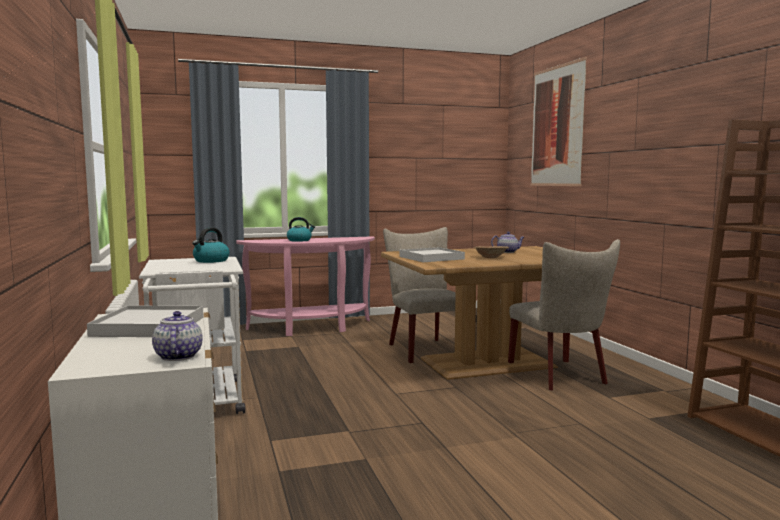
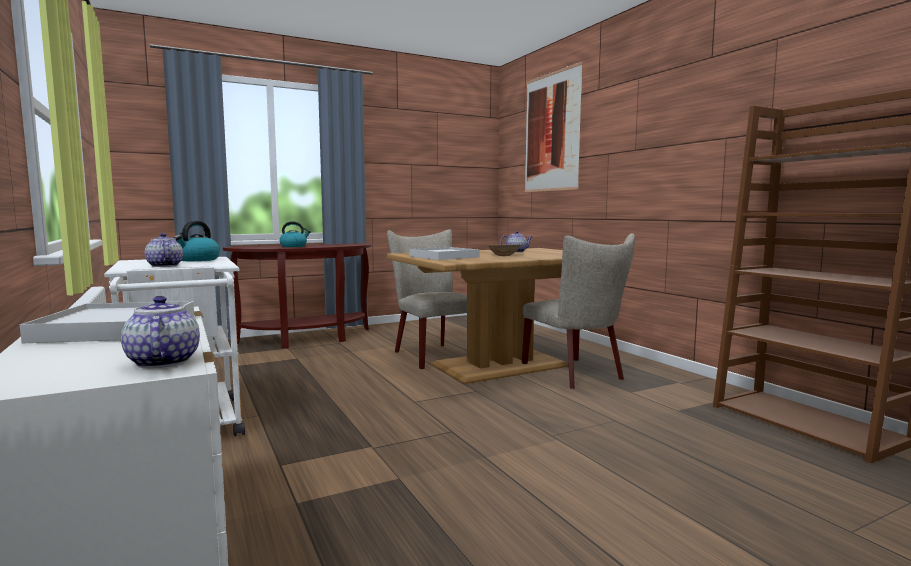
camera: 10 degrees left, 0 degrees up
pink console table [236,236,375,336] -> brown console table [222,243,373,348]
none -> teapot [145,233,183,267]

